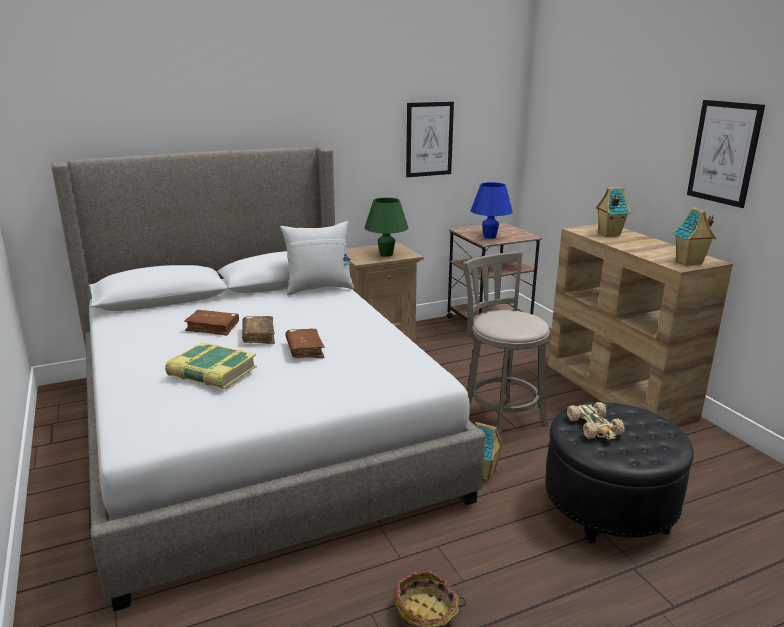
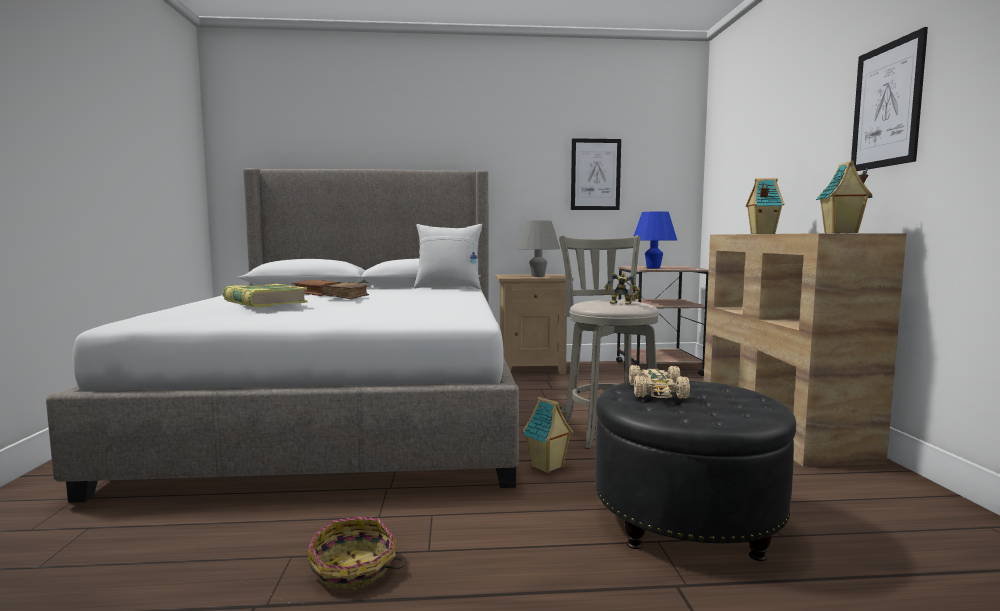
camera: 20 degrees right, 15 degrees down
brown book [286,329,325,358] -> none
green table lamp [364,197,408,257] -> grey table lamp [517,220,560,277]
none -> toy robot [604,273,640,304]

